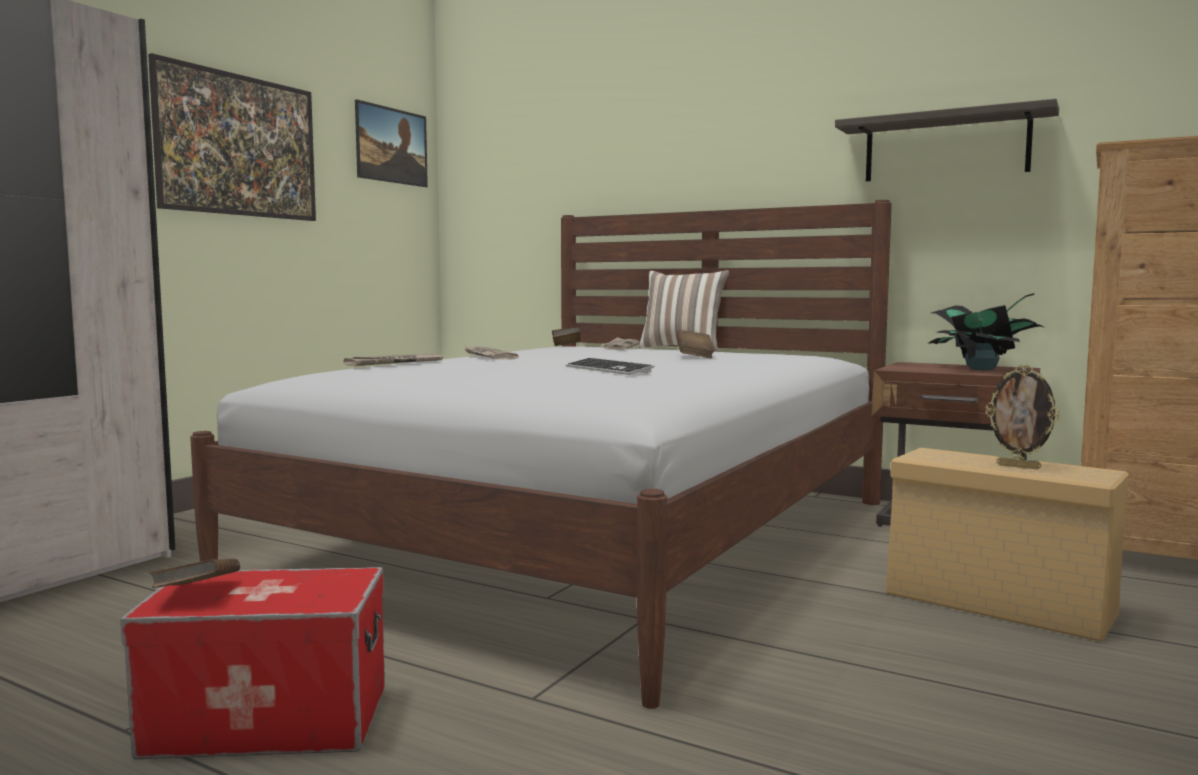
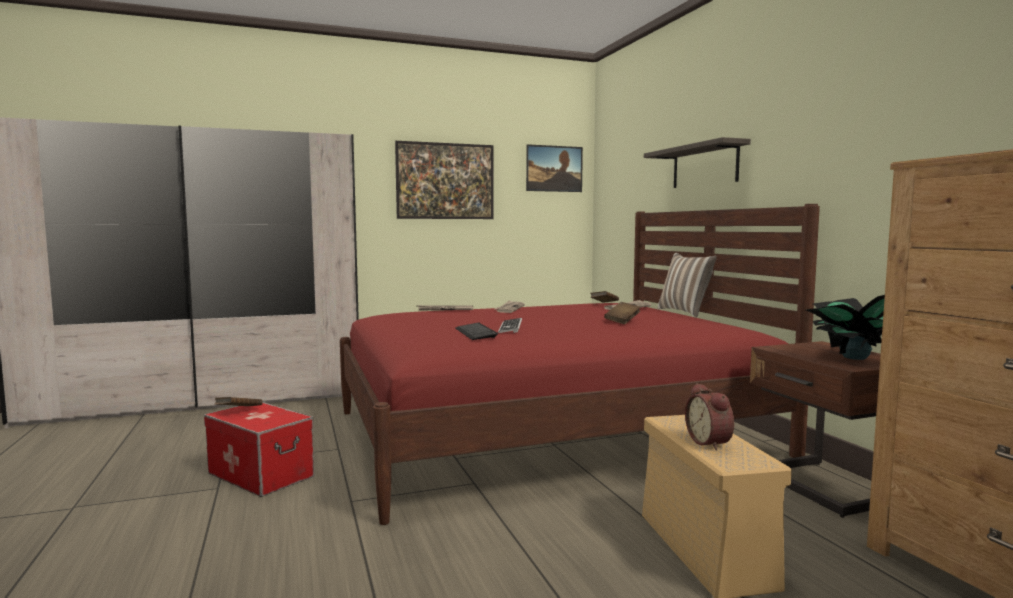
camera: 40 degrees right, 0 degrees up
white bed [190,200,892,709] -> red bed [340,204,820,525]
shelf [835,99,1059,182] -> shelf moved to [644,137,751,188]
picture frame [986,365,1060,469] -> alarm clock [685,383,734,450]
none -> keyboard [455,322,498,340]

